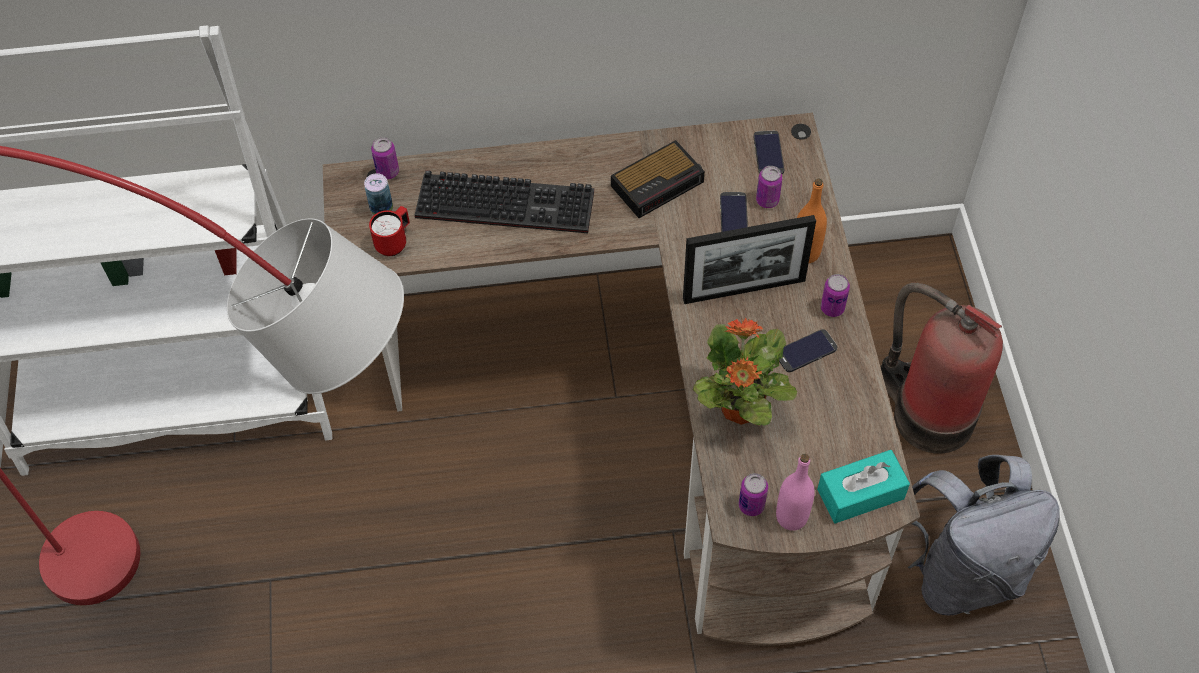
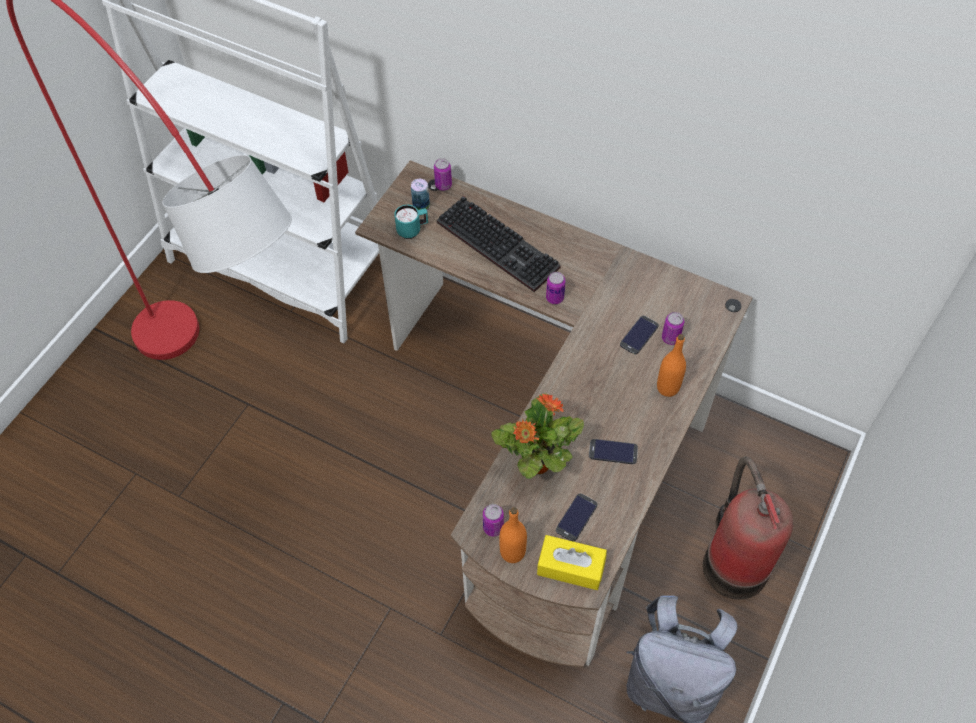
camera: 35 degrees right, 0 degrees up
red mug [369,206,410,256] -> turquoise mug [394,205,428,239]
alarm clock [611,140,705,218] -> none
picture frame [683,215,816,304] -> none
phone [754,131,784,174] -> phone moved to [556,493,597,541]
pink bottle [776,454,815,531] -> orange bottle [499,507,527,563]
turquoise tissue box [817,450,910,524] -> yellow tissue box [537,535,607,590]
can [821,274,850,317] -> can moved to [546,272,566,304]

